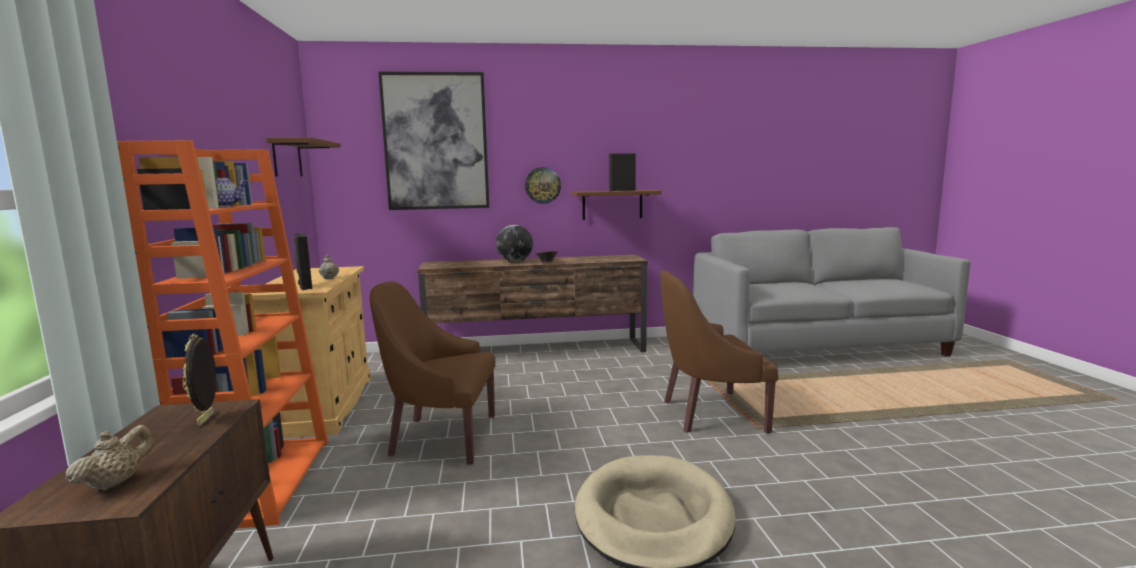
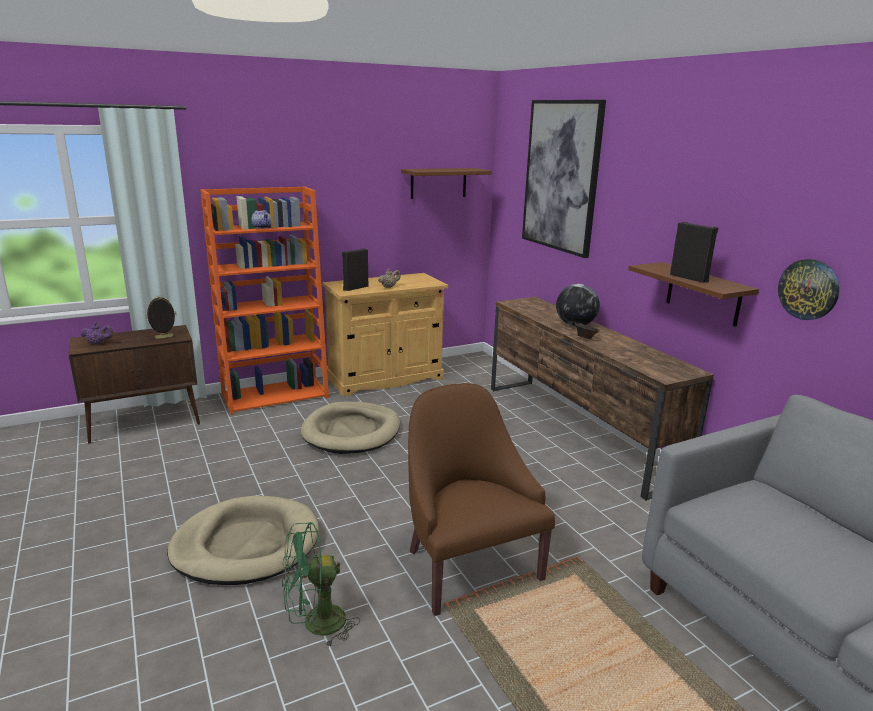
camera: 70 degrees right, 10 degrees up
beige teapot [66,425,154,491] -> purple teapot [80,322,113,344]
brown armchair [370,281,496,465] -> beige dog bed [300,402,400,454]
wall clock [525,167,561,204] -> wall clock moved to [778,259,839,320]
none -> green fan [282,522,360,647]

